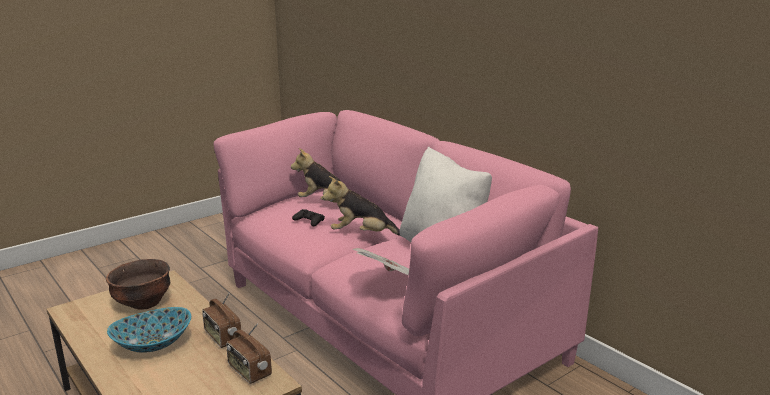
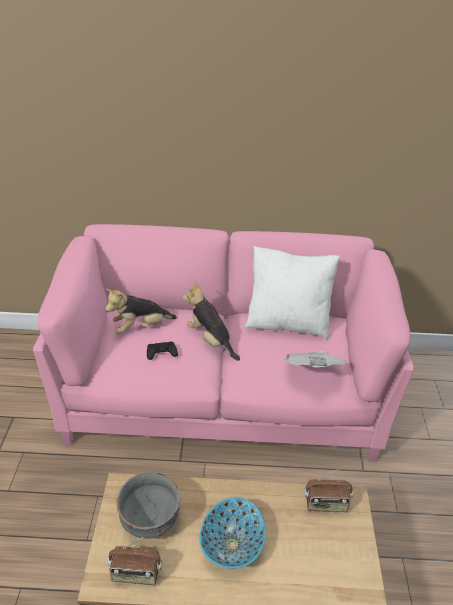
camera: 50 degrees left, 15 degrees up
brown bowl [106,259,170,309] -> grey bowl [117,472,180,539]
radio [202,293,241,348] -> radio moved to [108,537,162,586]
plush toy [322,176,400,236] -> plush toy turned 90 degrees clockwise [182,281,240,361]

